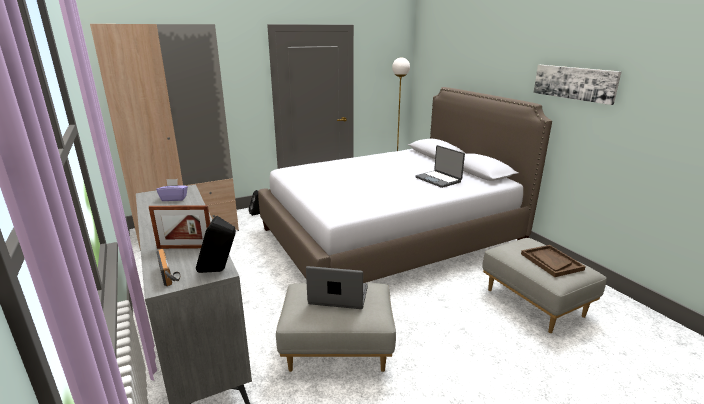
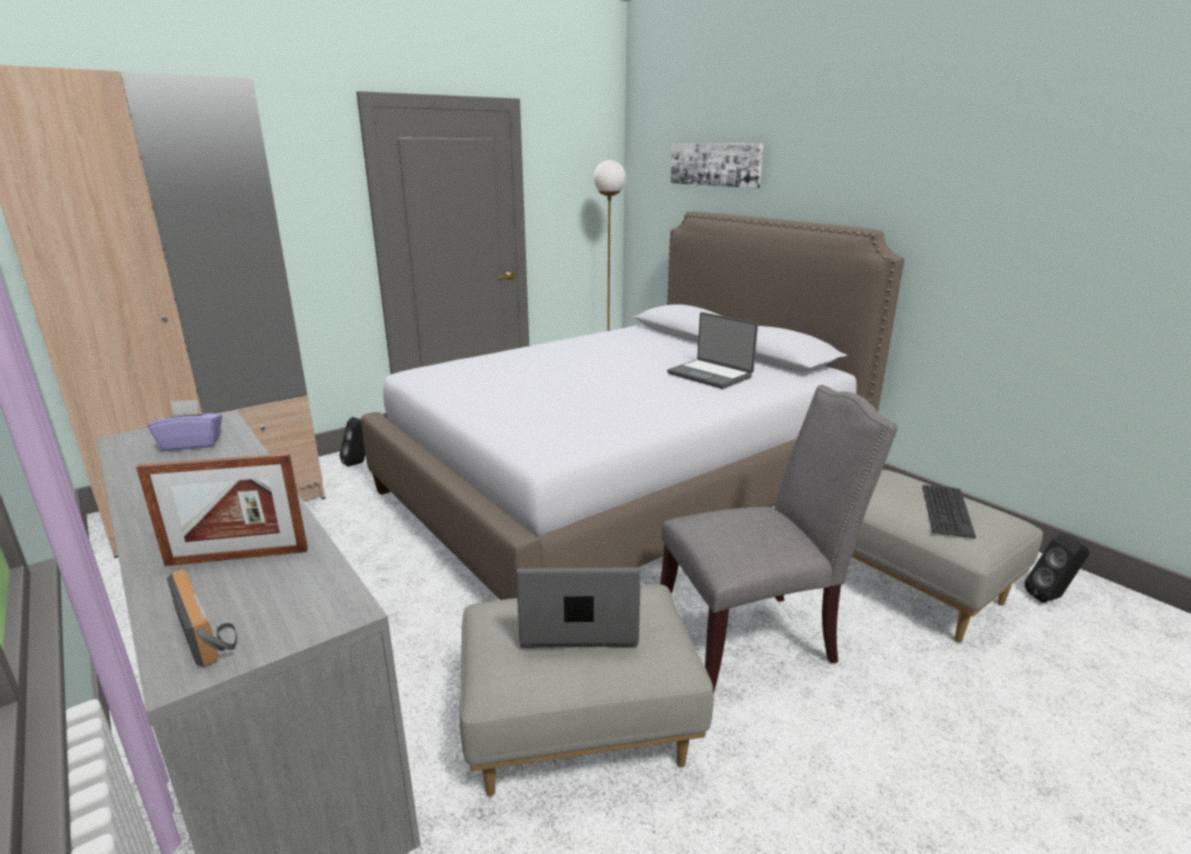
camera: 10 degrees left, 0 degrees up
black speaker [196,216,236,273] -> black speaker moved to [1025,534,1089,603]
brown tray [521,245,586,277] -> keyboard [922,485,976,538]
picture [533,65,621,105] -> picture moved to [670,143,764,188]
none -> grey chair [660,385,898,693]

